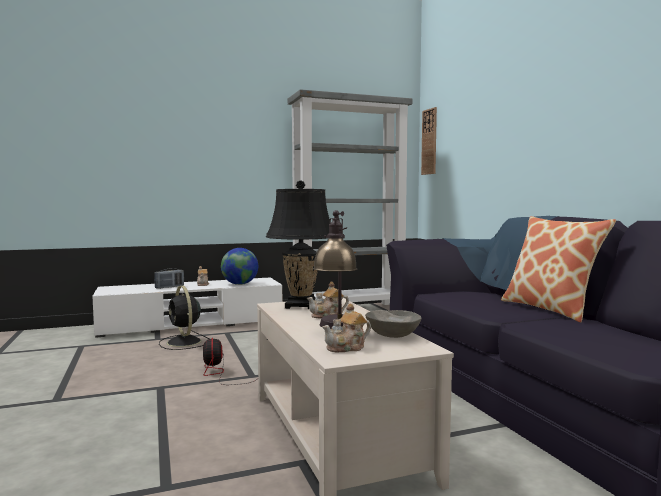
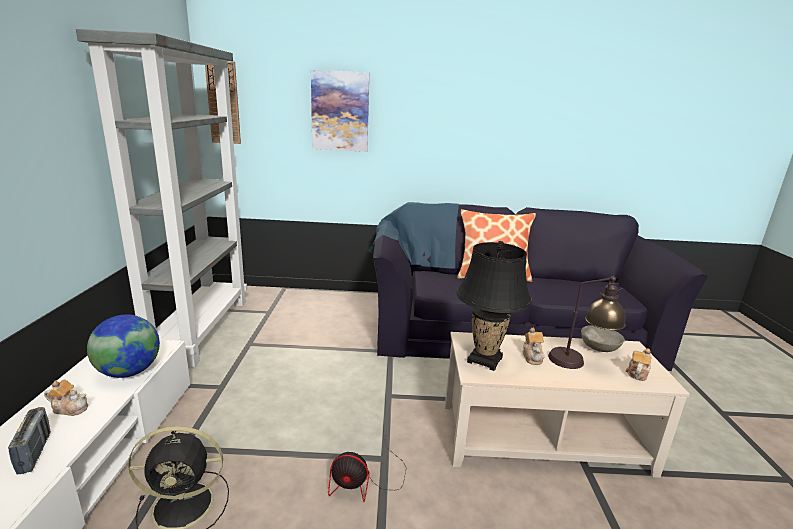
camera: 70 degrees left, 15 degrees up
teapot [322,304,371,352] -> teapot turned 135 degrees counterclockwise [626,348,651,381]
none -> picture [311,70,369,152]

